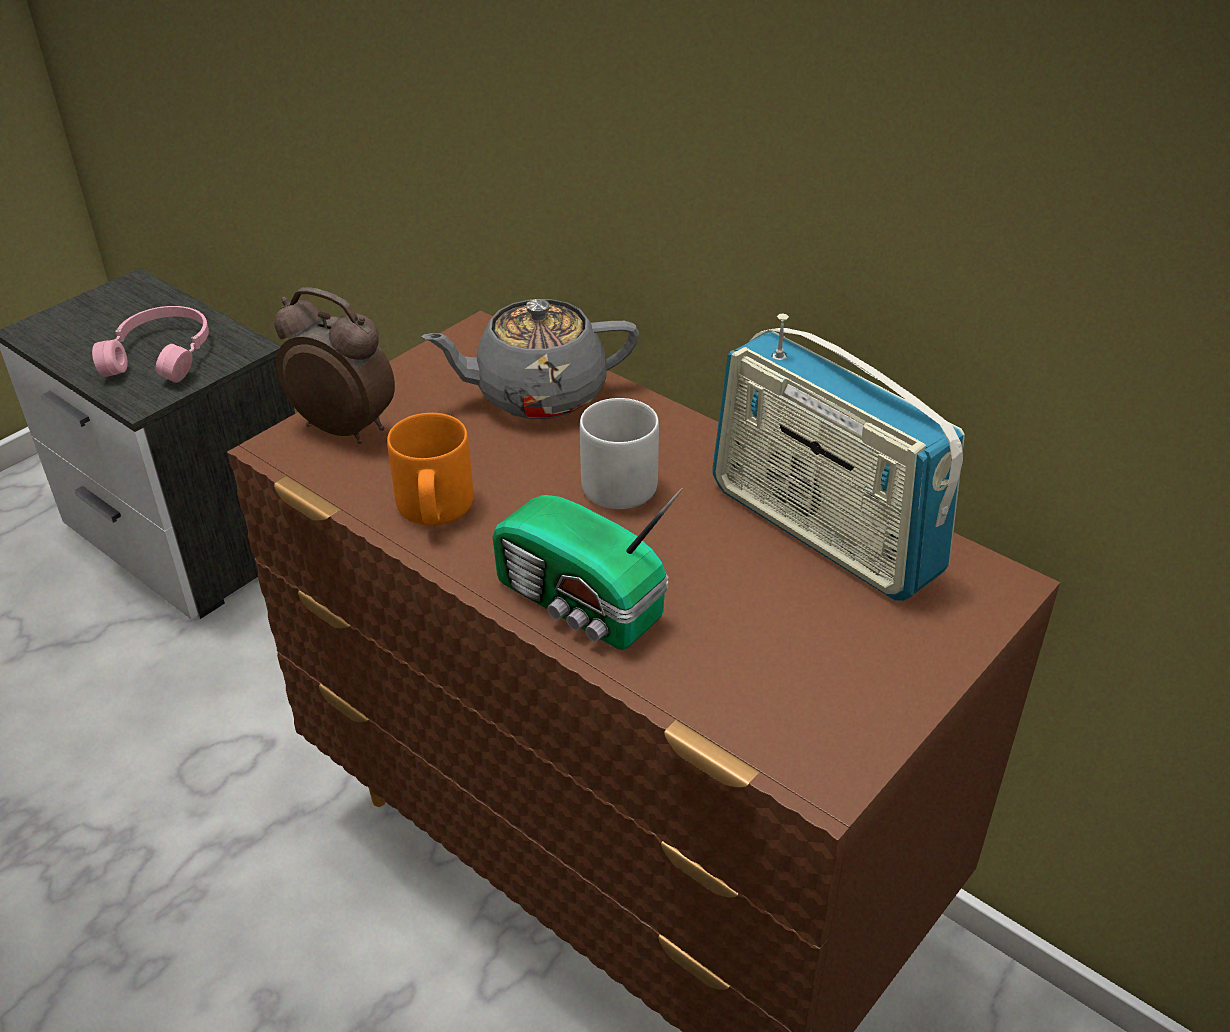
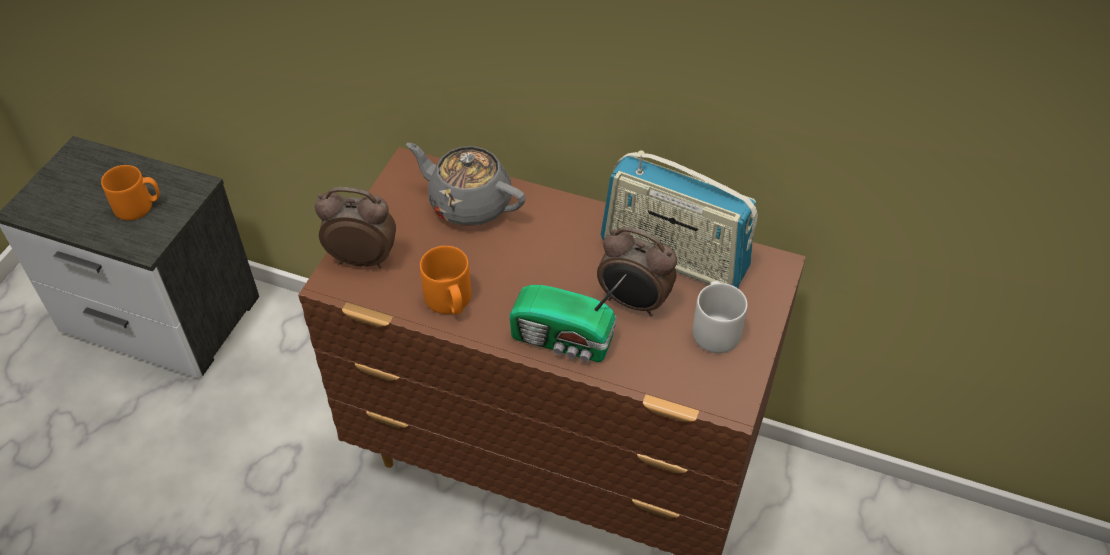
camera: 20 degrees left, 10 degrees up
pink headphones [92,306,209,383] -> orange mug [101,165,159,220]
grey teapot [421,299,639,419] -> grey teapot turned 60 degrees clockwise [406,143,526,226]
grey mug [580,398,659,509] -> grey mug moved to [692,281,748,353]
none -> alarm clock [597,227,677,317]

